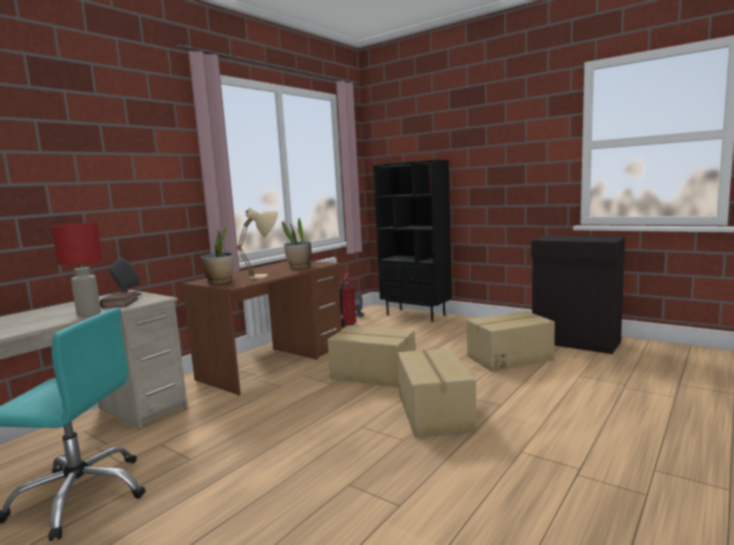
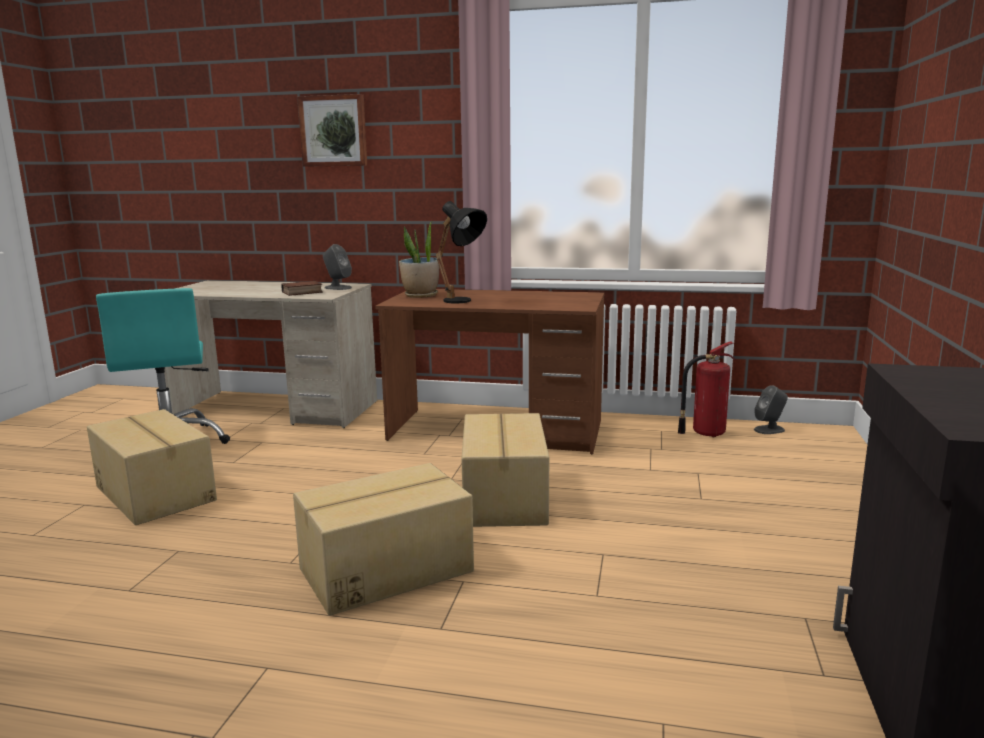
camera: 65 degrees right, 5 degrees up
red table lamp [51,222,103,317] -> none
beige table lamp [237,208,278,279] -> black table lamp [436,201,487,303]
potted plant [282,217,312,268] -> none
black bookcase [373,160,452,322] -> none
cardboard box [467,311,555,372] -> cardboard box moved to [87,409,217,525]
none -> picture [297,94,367,167]

